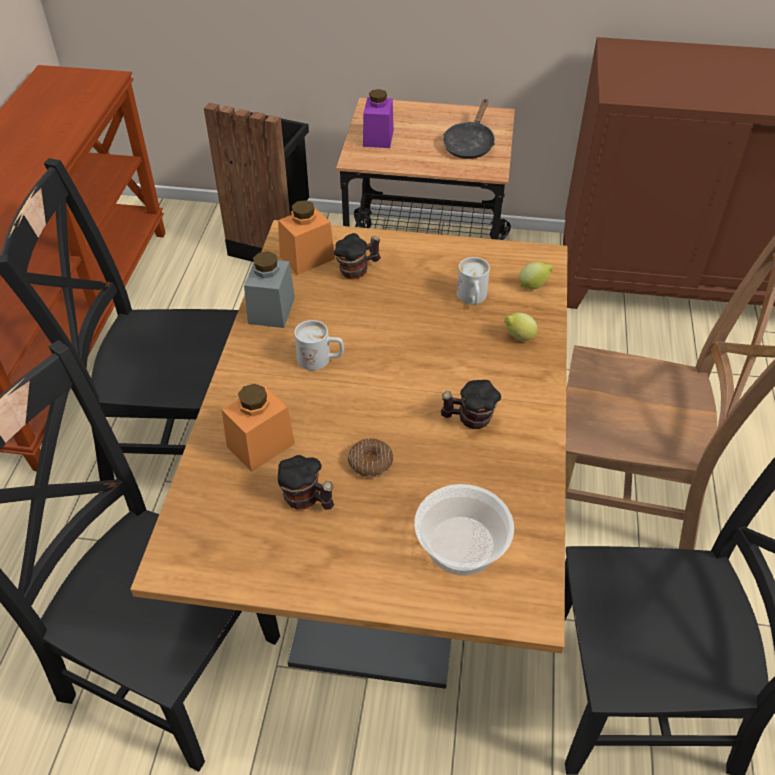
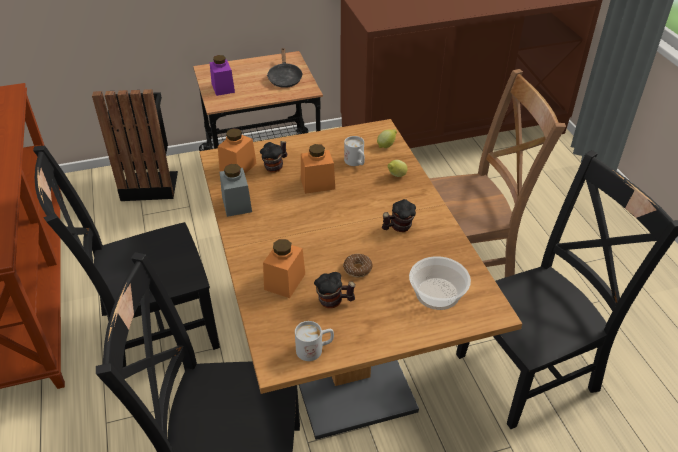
camera: 25 degrees left, 5 degrees down
white mug [294,320,344,370] -> white mug moved to [295,321,334,361]
none -> orange jar [301,144,335,194]

